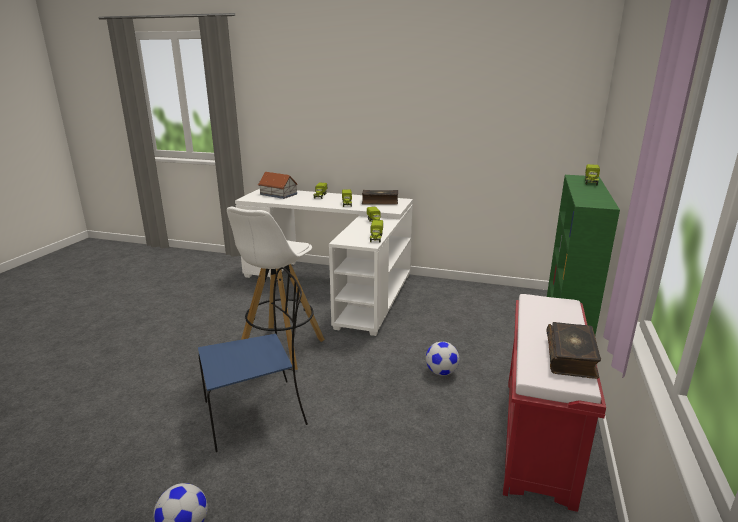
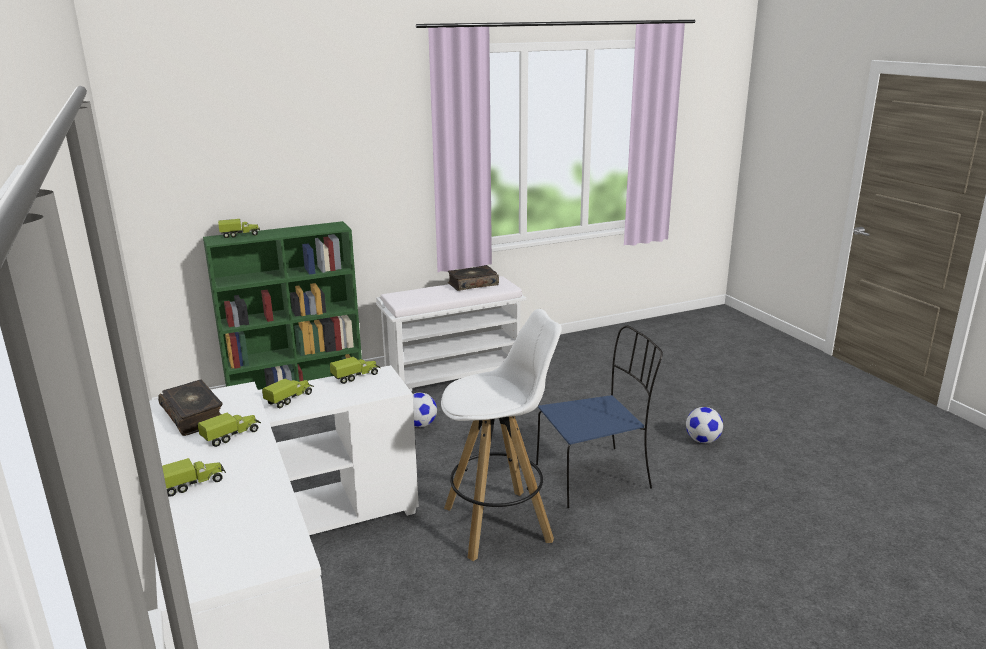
camera: 130 degrees left, 0 degrees up
blue chair [198,267,308,452] -> blue chair turned 135 degrees clockwise [536,326,663,508]
toy house [258,172,298,199] -> none
red bench [503,294,606,512] -> white bench [376,276,527,391]

